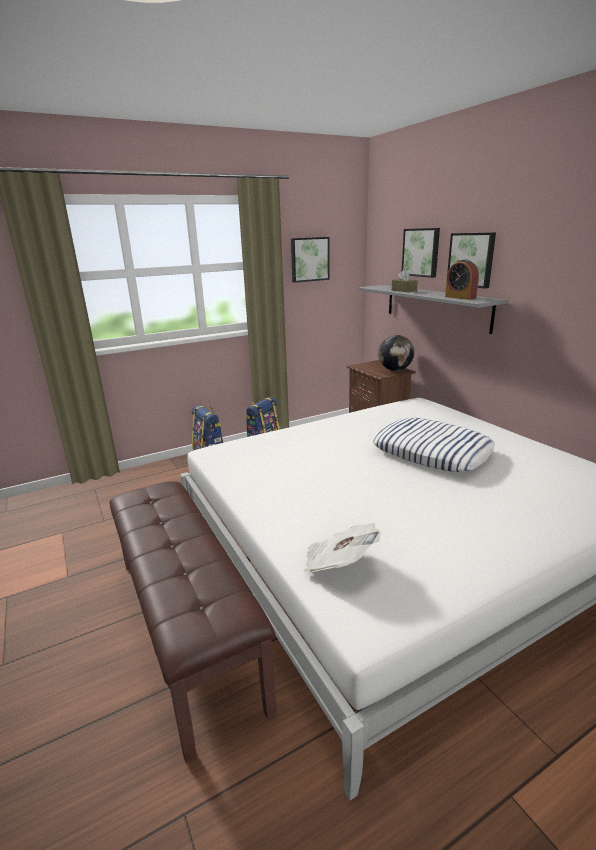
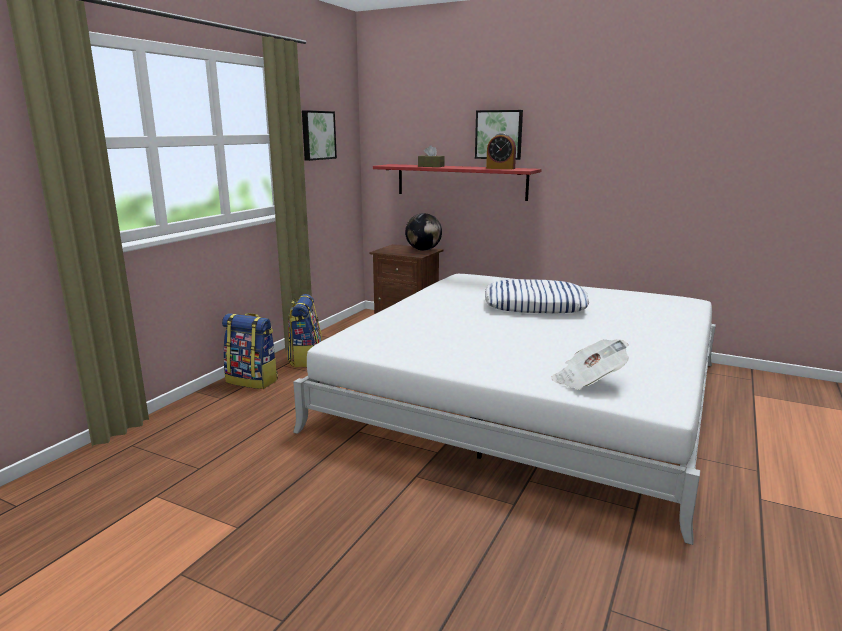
camera: 35 degrees left, 5 degrees down
brown bench [109,481,276,763] -> none
grey shelf [359,285,508,334] -> red shelf [373,164,541,201]
picture [402,228,440,278] -> none

